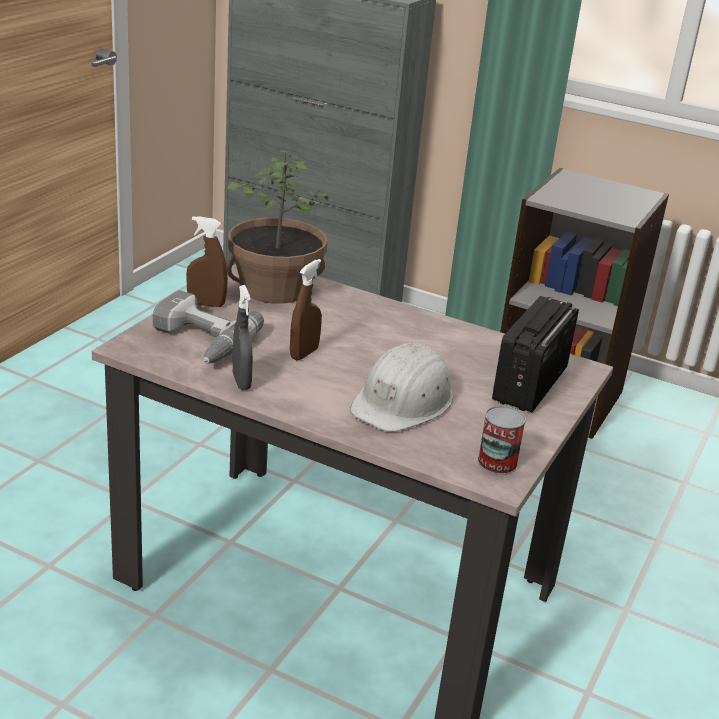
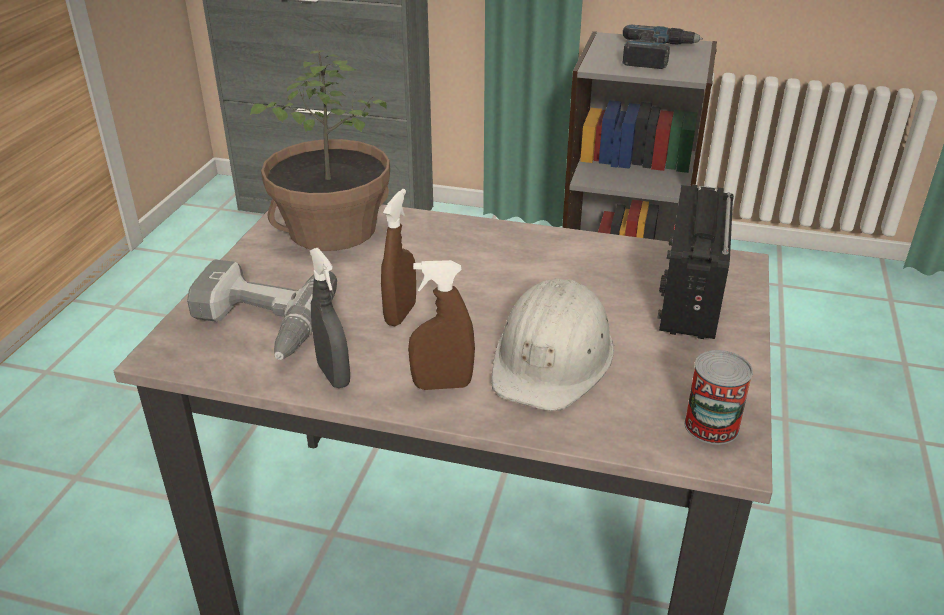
camera: 10 degrees left, 5 degrees up
brown spray bottle [186,216,228,307] -> brown spray bottle moved to [408,260,475,390]
none -> power drill [623,25,703,69]

